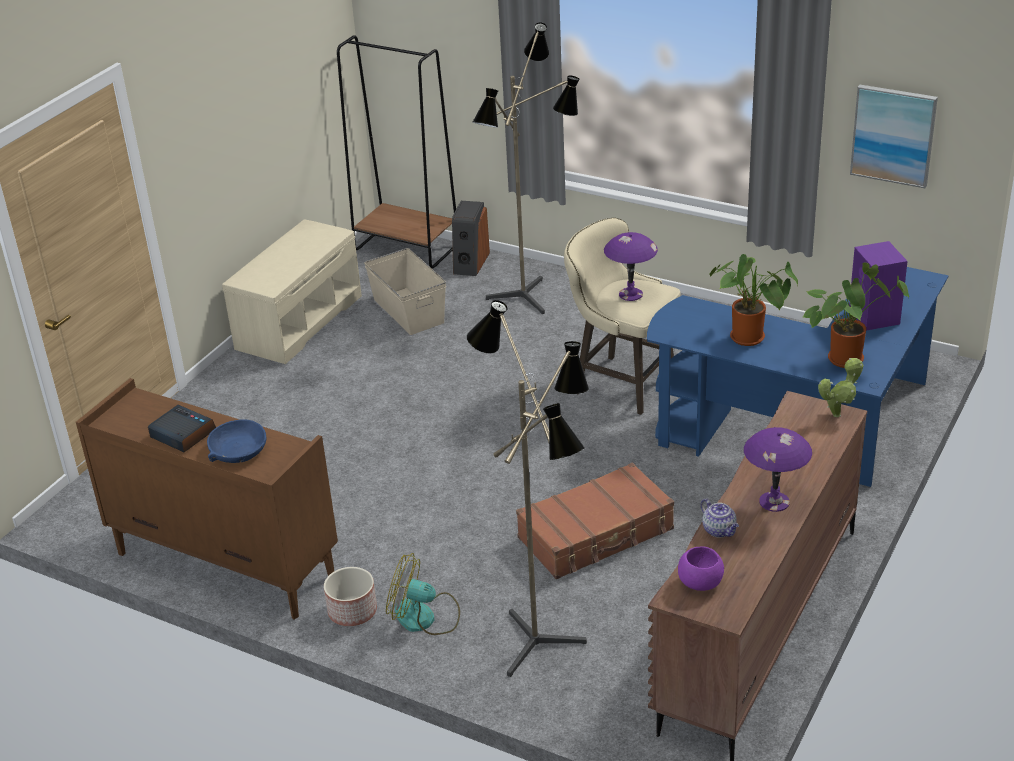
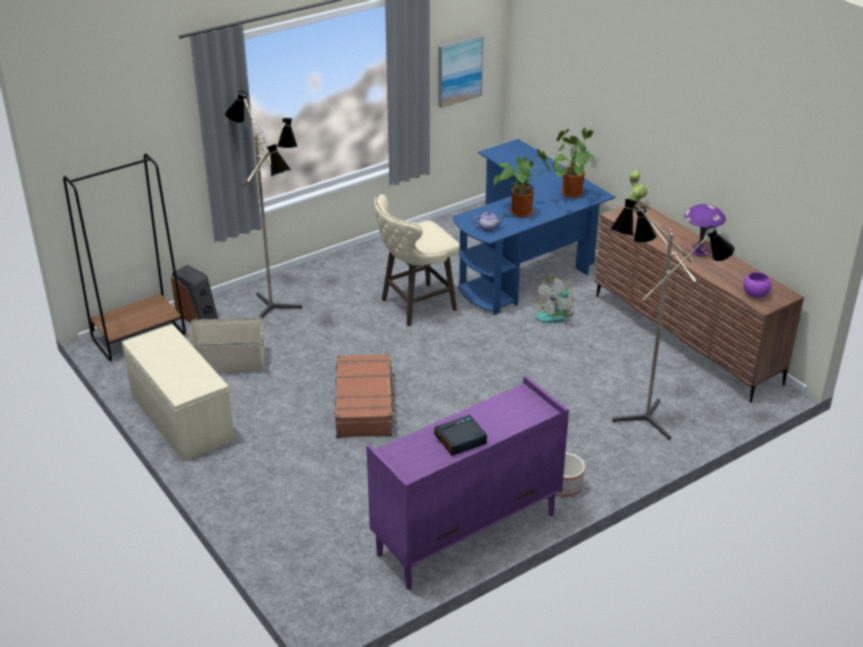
camera: 65 degrees left, 0 degrees up
brown cabinet [76,378,338,620] -> purple cabinet [366,375,569,590]
blue bowl [207,419,266,463] -> none
fan [386,553,460,635] -> fan moved to [535,276,574,323]
brown suitcase [516,463,674,579] -> brown suitcase moved to [334,354,397,438]
purple table lamp [604,232,658,301] -> none
teapot [701,498,739,537] -> teapot moved to [473,212,504,232]
purple speaker [849,241,908,331] -> none

